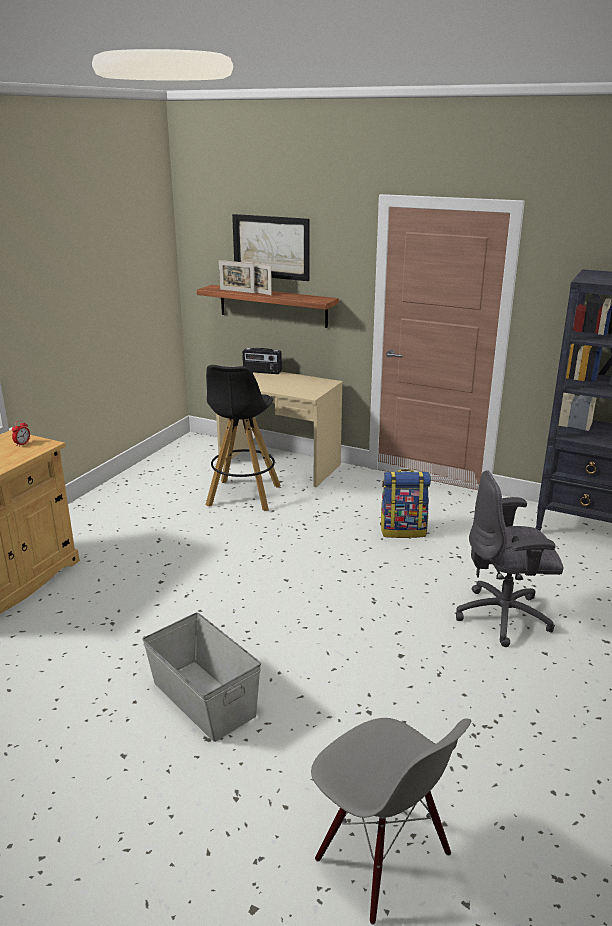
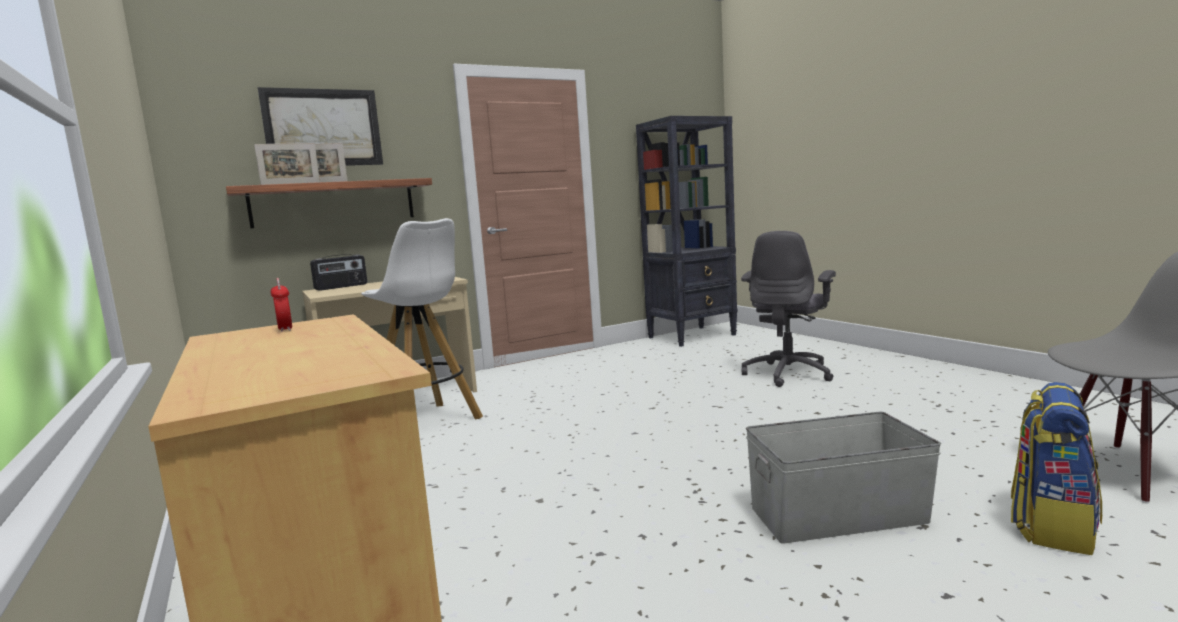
camera: 55 degrees left, 15 degrees down
black stool [206,365,281,511] -> white stool [361,218,483,419]
backpack [380,469,431,538] -> backpack moved to [1011,382,1102,555]

